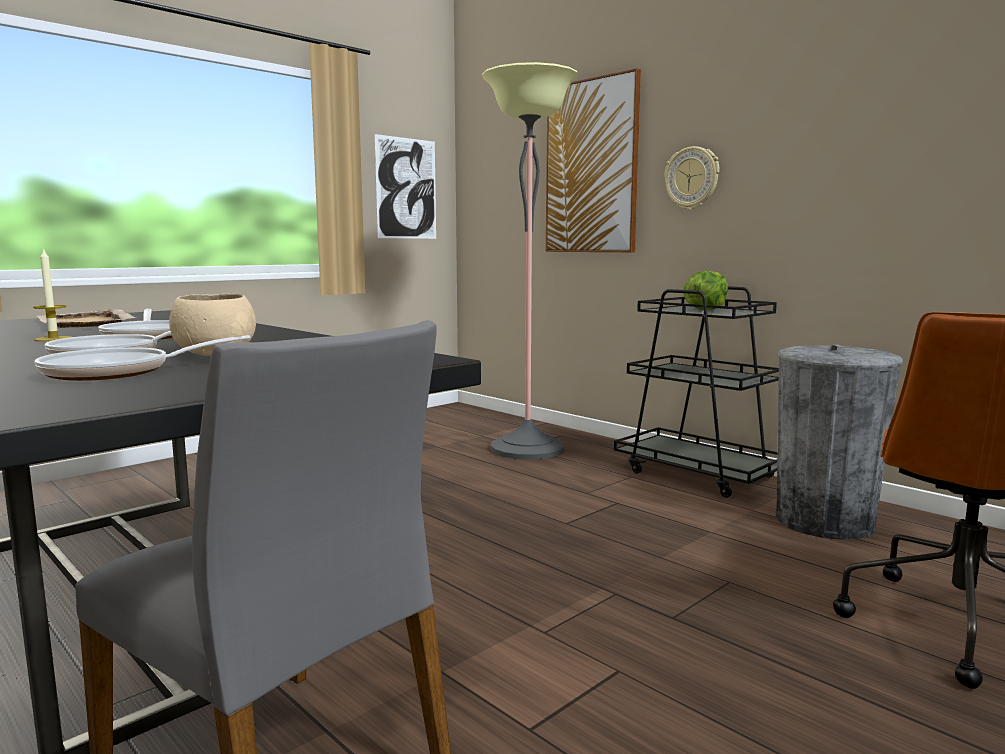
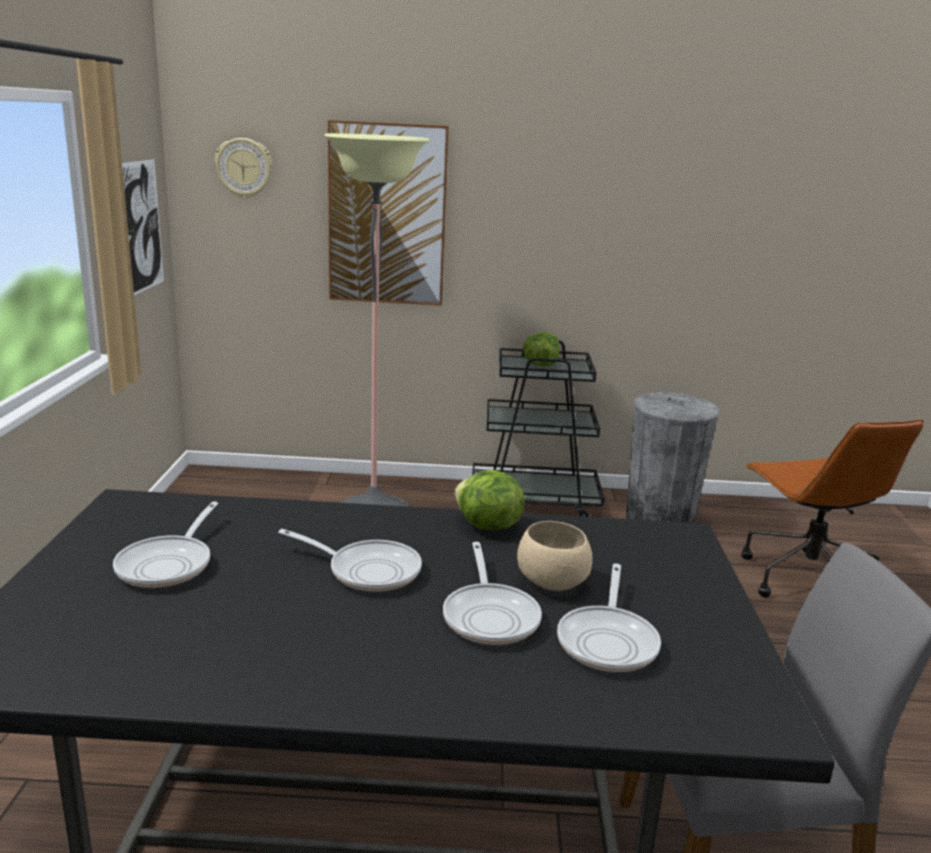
camera: 45 degrees left, 10 degrees up
candle [33,248,71,341] -> none
beige tray [37,309,135,328] -> frying pan [113,501,219,588]
wall clock [664,146,719,210] -> wall clock moved to [215,138,272,198]
none -> lettuce [455,470,525,530]

